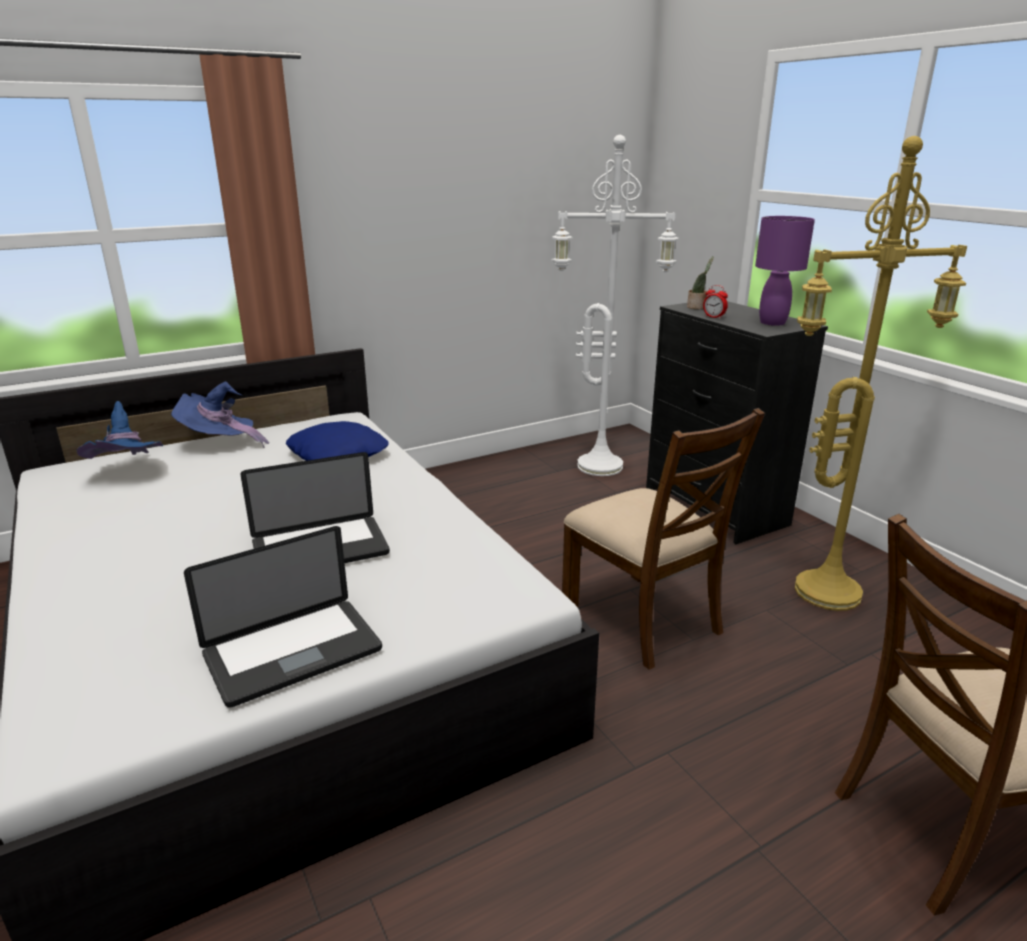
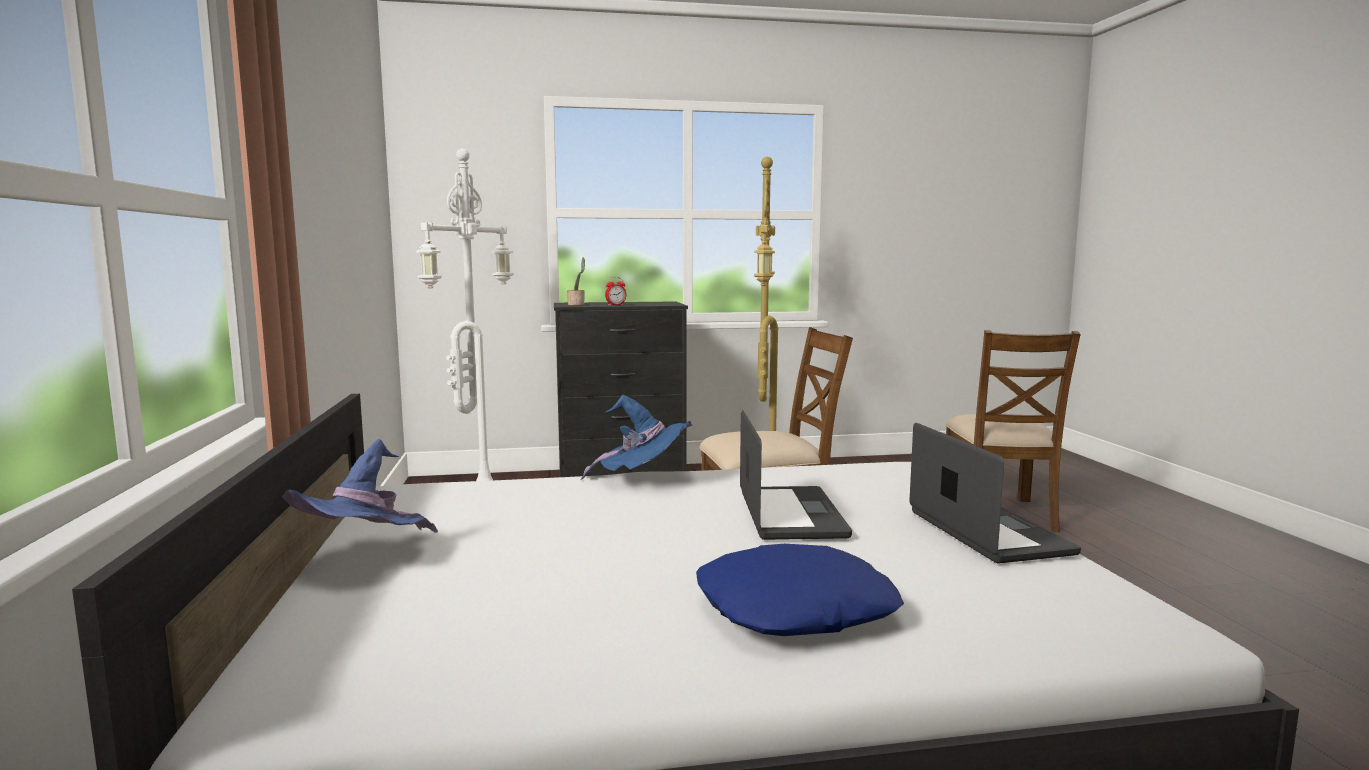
camera: 70 degrees left, 15 degrees down
blue hat [76,401,163,459] -> blue hat moved to [580,395,693,481]
blue pillow [286,421,389,461] -> blue pillow moved to [696,544,904,636]
purple table lamp [755,216,815,326] -> none

